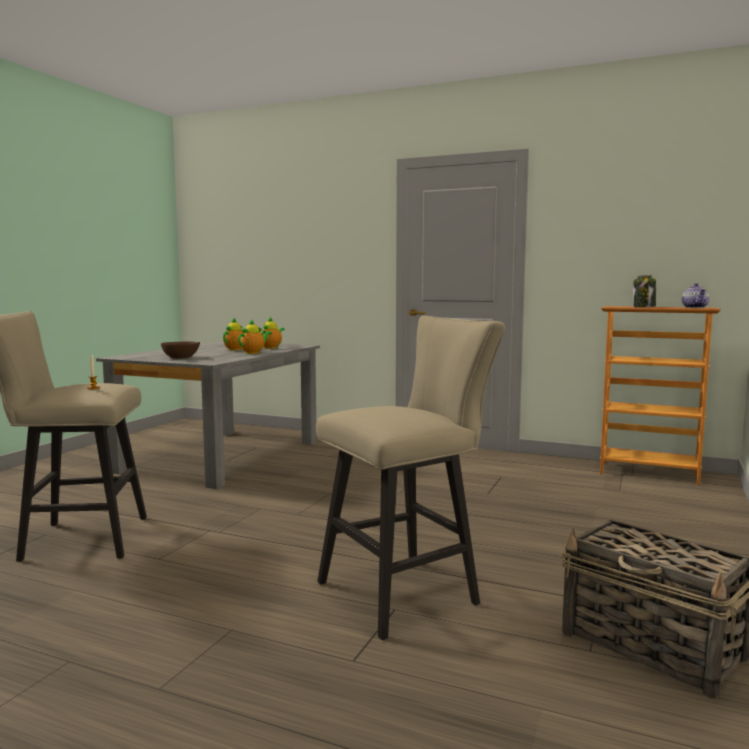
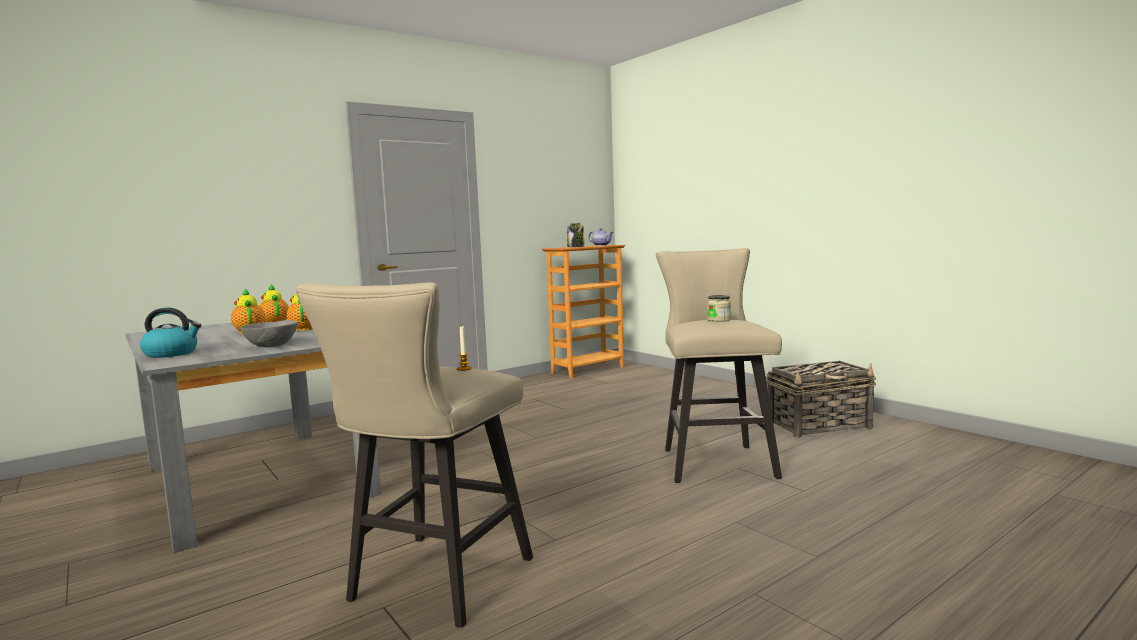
camera: 60 degrees left, 0 degrees up
brown bowl [161,341,200,359] -> grey bowl [241,320,298,347]
none -> kettle [140,308,201,358]
none -> jar [707,295,731,322]

